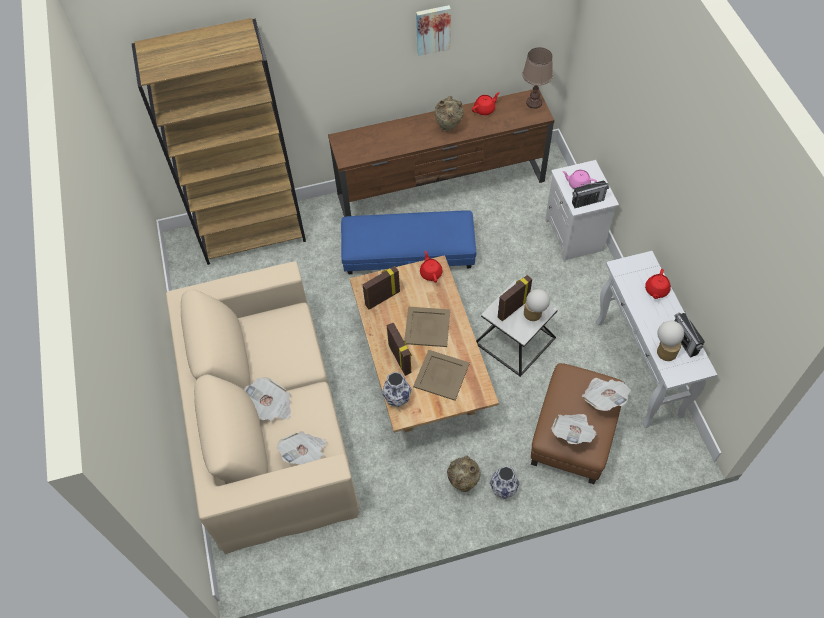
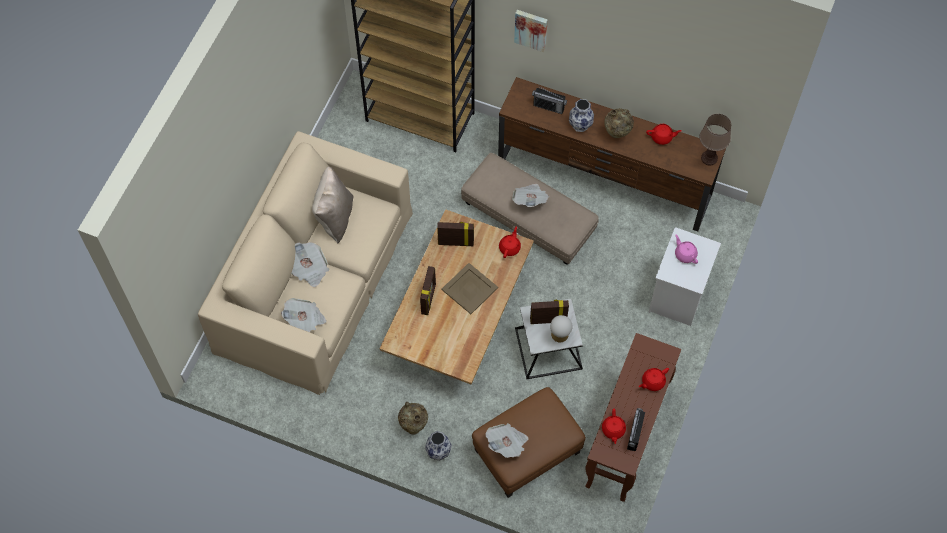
camera: 35 degrees right, 5 degrees up
blue ottoman [341,210,476,274] -> beige ottoman [461,153,599,265]
vase [382,372,412,407] -> vase moved to [569,99,594,132]
beige tray [413,350,470,401] -> none
picture [416,5,451,56] -> picture moved to [514,10,548,52]
radio [572,180,609,208] -> radio moved to [532,86,567,114]
newspaper [582,378,631,411] -> newspaper moved to [512,184,549,207]
white console table [596,251,717,428] -> brown console table [585,333,681,502]
table lamp [657,321,684,361] -> red teapot [602,409,626,444]
none -> beige pillow [312,166,354,244]

